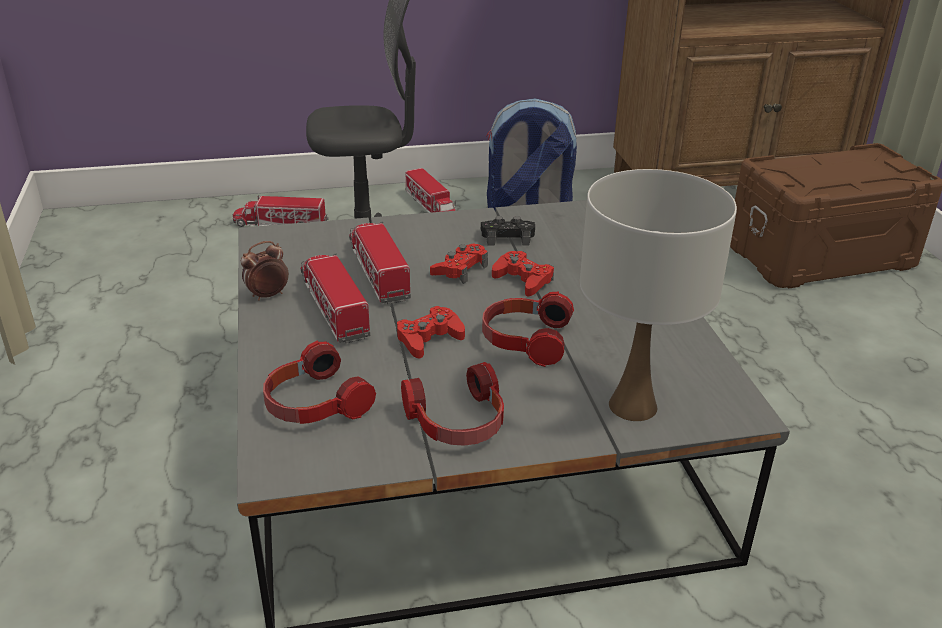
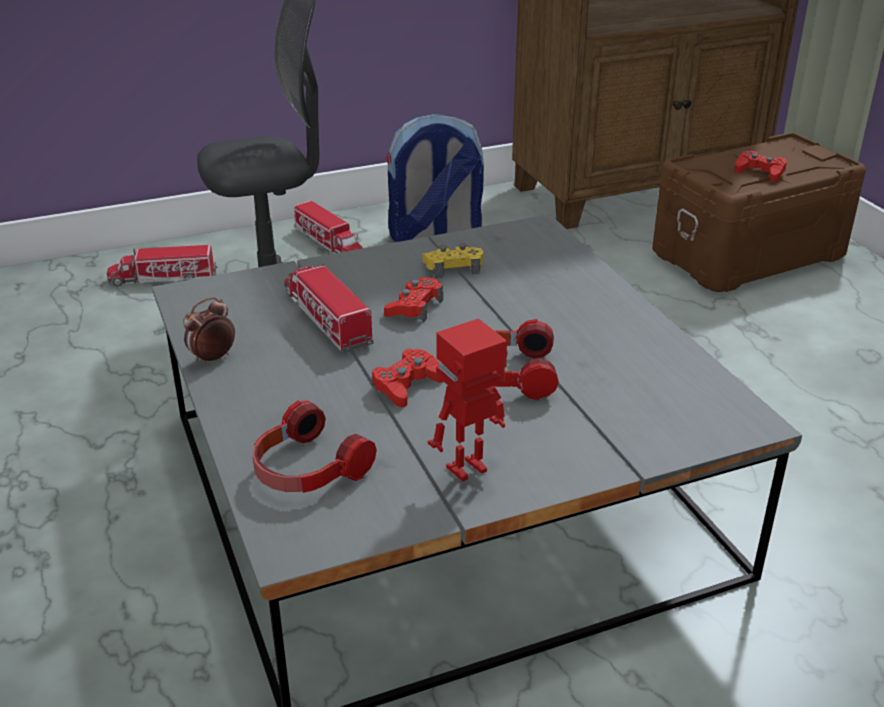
camera: 10 degrees left, 0 degrees up
toy truck [301,253,370,344] -> none
headphones [401,362,504,446] -> toy robot [428,318,508,481]
black game controller [481,216,535,246] -> yellow game controller [422,243,483,278]
red game controller [492,251,554,296] -> red game controller moved to [734,151,787,182]
white table lamp [580,169,737,421] -> none

